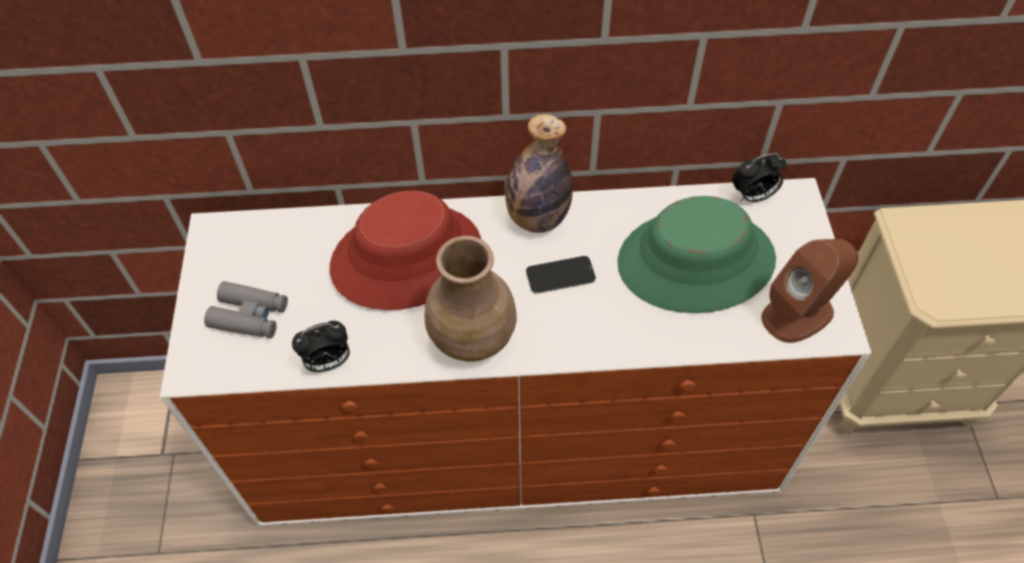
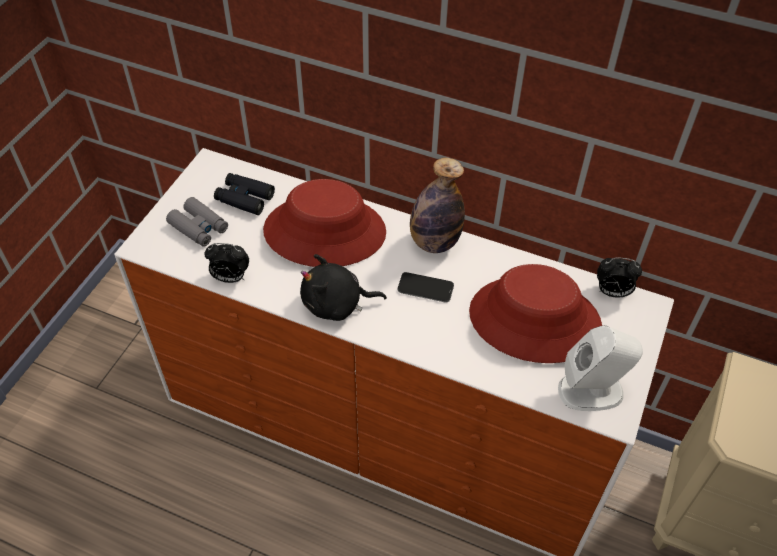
camera: 25 degrees right, 5 degrees down
brown vase [425,236,517,362] -> black plush toy [300,254,387,321]
green hat [617,196,776,313] -> red hat [469,264,602,363]
brown speaker [761,239,858,343] -> white speaker [558,326,643,411]
none -> black binoculars [214,173,275,215]

